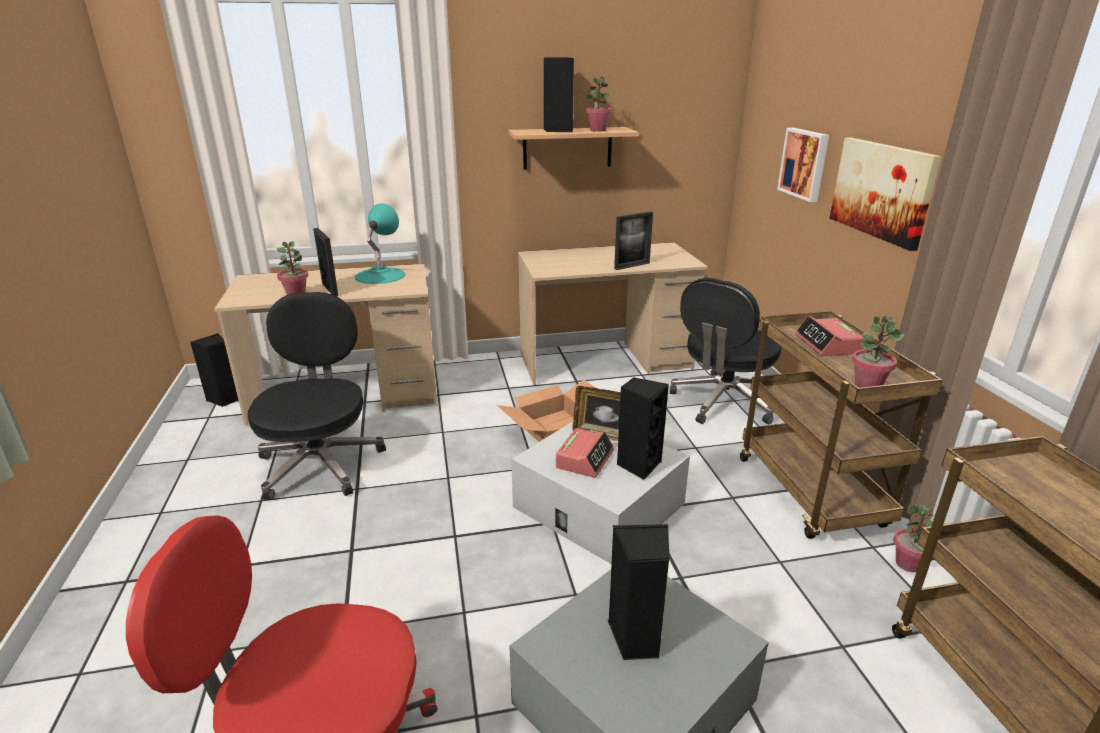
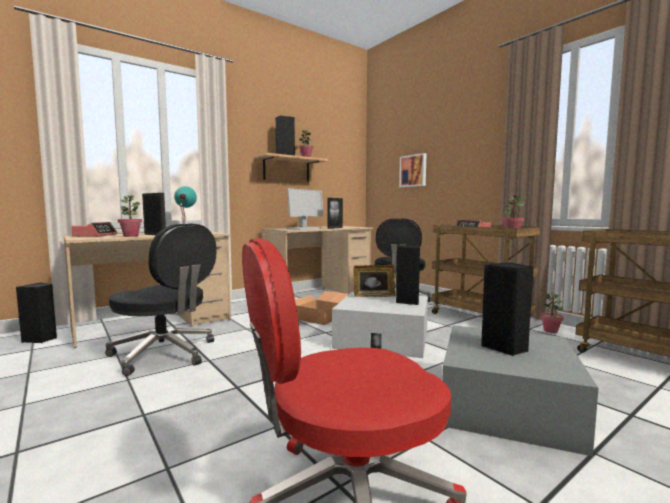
camera: 25 degrees left, 20 degrees down
black office chair [247,292,386,500] -> black office chair turned 150 degrees clockwise [105,223,216,376]
alarm clock [556,428,614,478] -> alarm clock moved to [71,222,117,237]
picture [830,138,941,251] -> none
none -> monitor [286,188,324,230]

